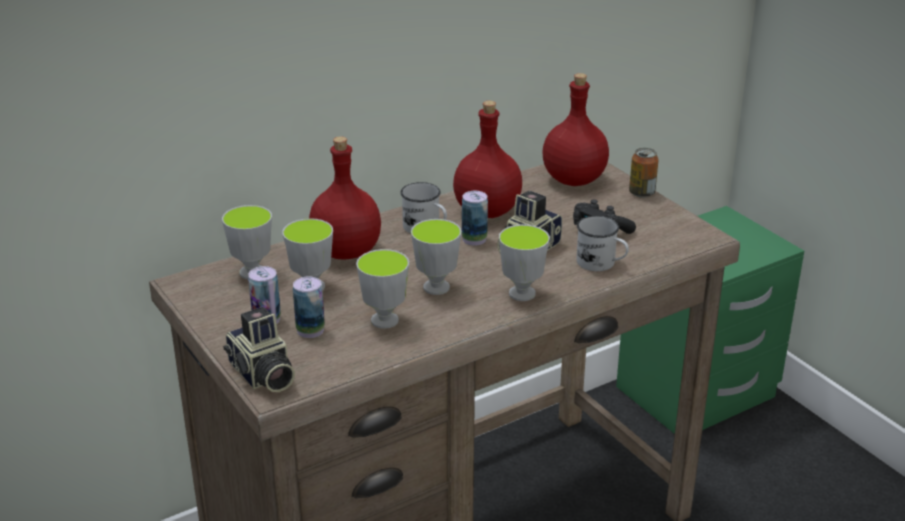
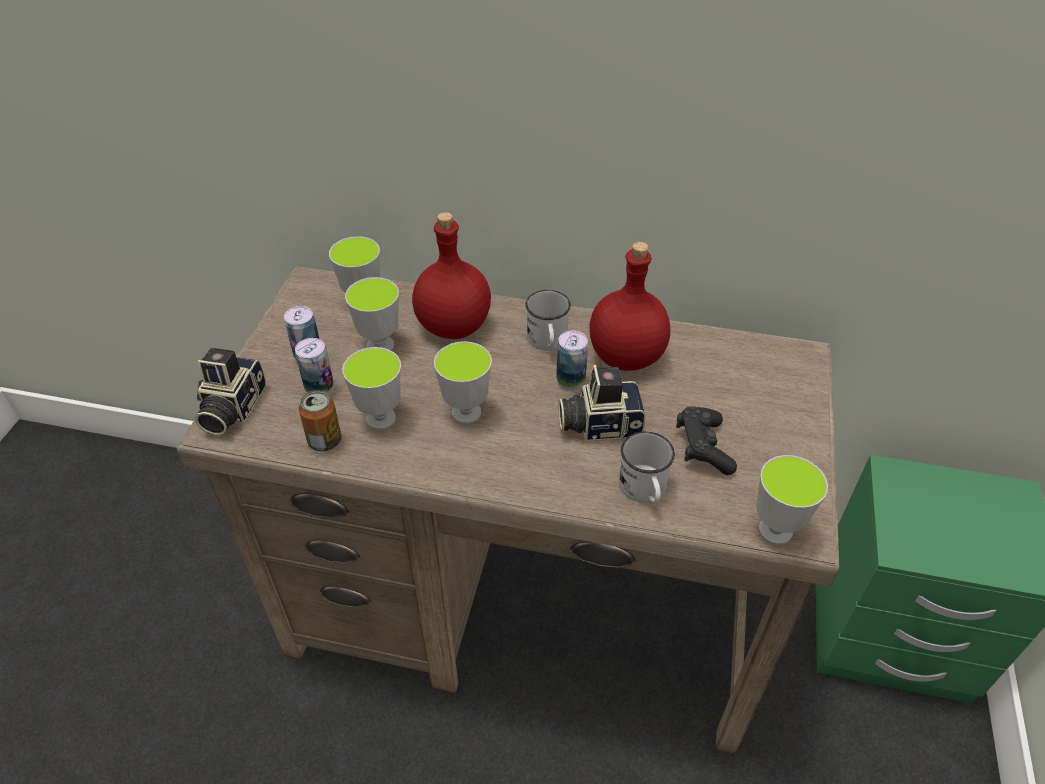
camera: 45 degrees right, 15 degrees up
cup [499,225,550,301] -> cup moved to [756,455,828,545]
red bottle [542,73,609,186] -> none
can [629,148,659,198] -> can moved to [299,390,341,451]

